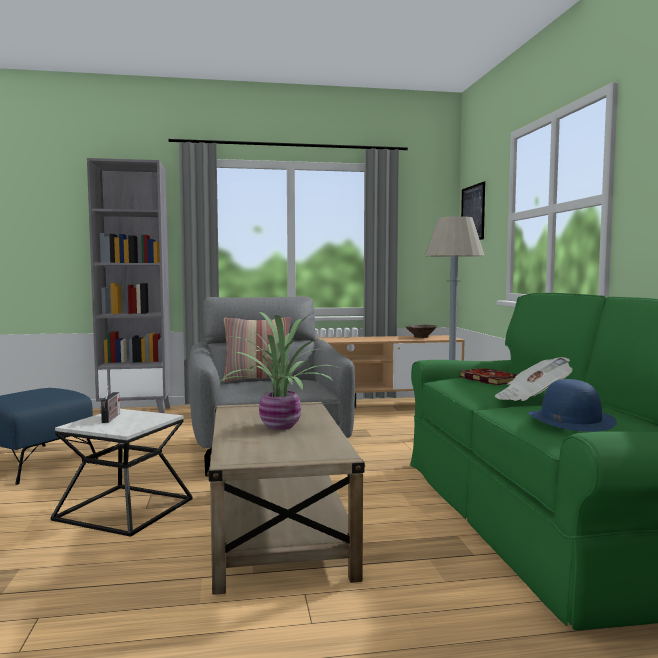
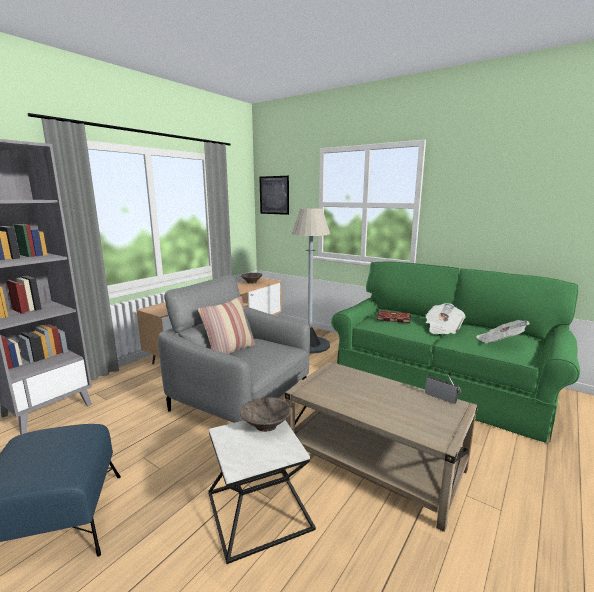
camera: 45 degrees left, 10 degrees up
radio [101,385,120,423] -> radio moved to [425,374,461,404]
potted plant [218,312,339,430] -> none
blue hat [528,379,617,432] -> newspaper [476,320,530,343]
none -> brown bowl [240,397,291,432]

